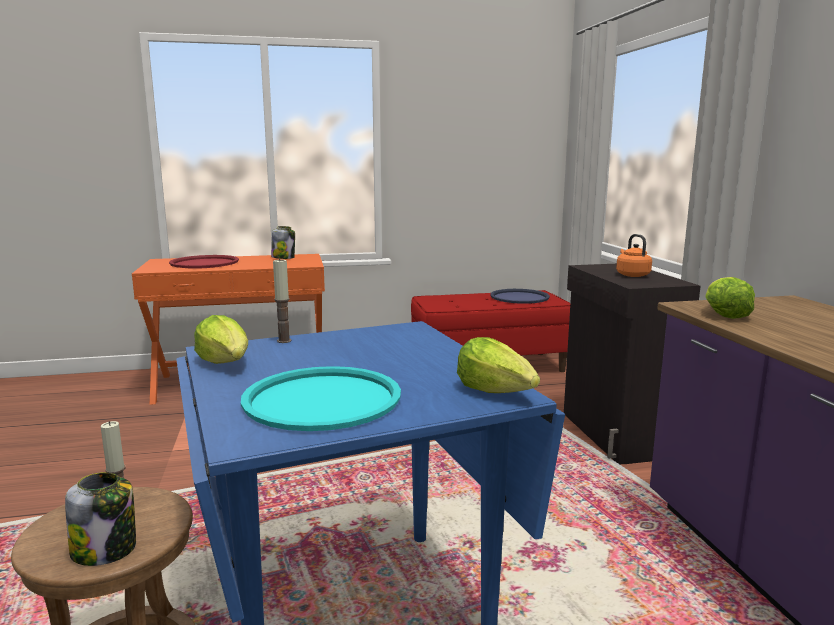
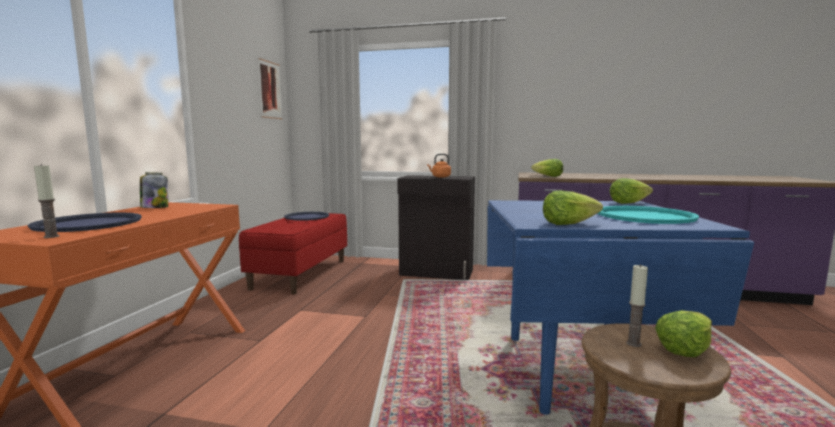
camera: 65 degrees left, 5 degrees down
jar [65,472,136,566] -> lettuce [655,310,712,357]
red tray [169,255,239,269] -> blue tray [28,213,142,232]
candle [273,258,291,343] -> candle moved to [34,164,60,238]
none -> picture [258,58,282,119]

